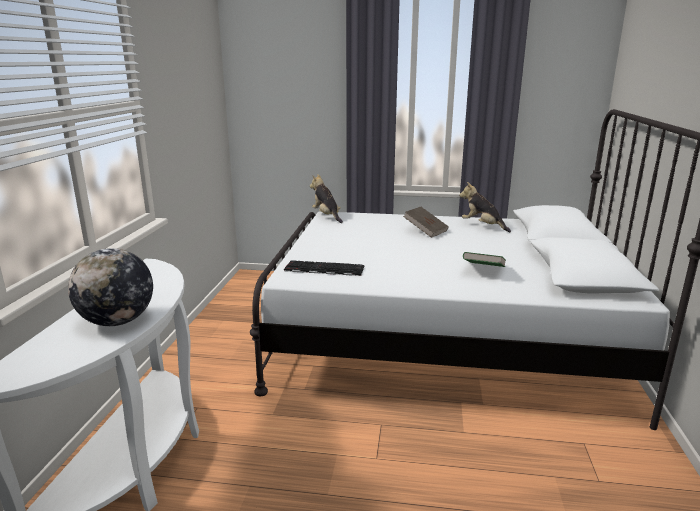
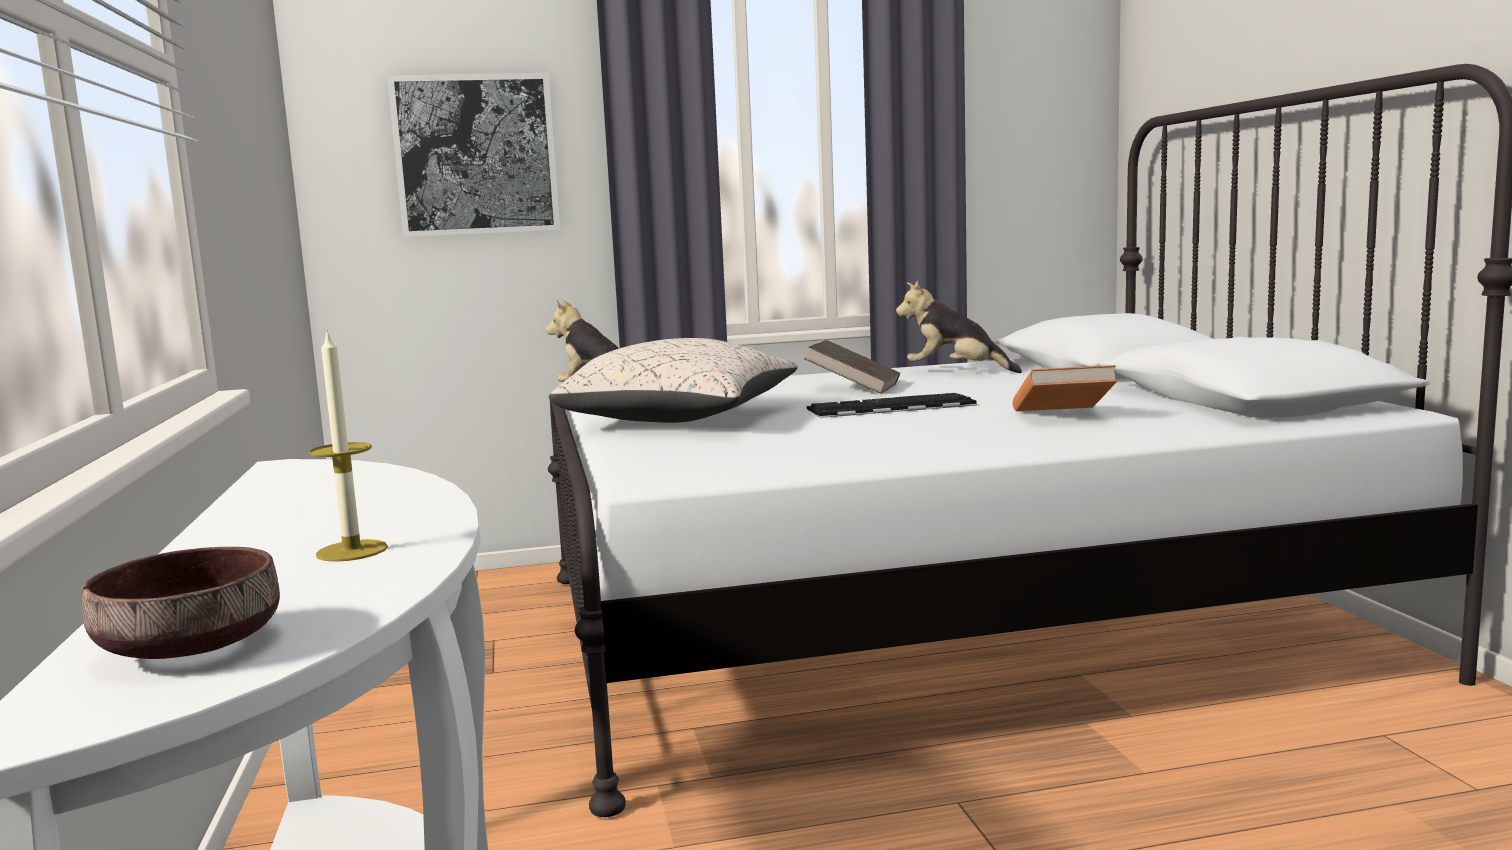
camera: 20 degrees left, 10 degrees down
globe [68,248,153,326] -> candle [309,329,388,562]
keyboard [284,260,364,276] -> keyboard moved to [807,393,977,418]
green book [463,252,506,267] -> orange book [1012,365,1117,411]
none -> brown bowl [82,547,280,659]
none -> picture [387,73,560,237]
none -> beige pillow [549,338,798,423]

